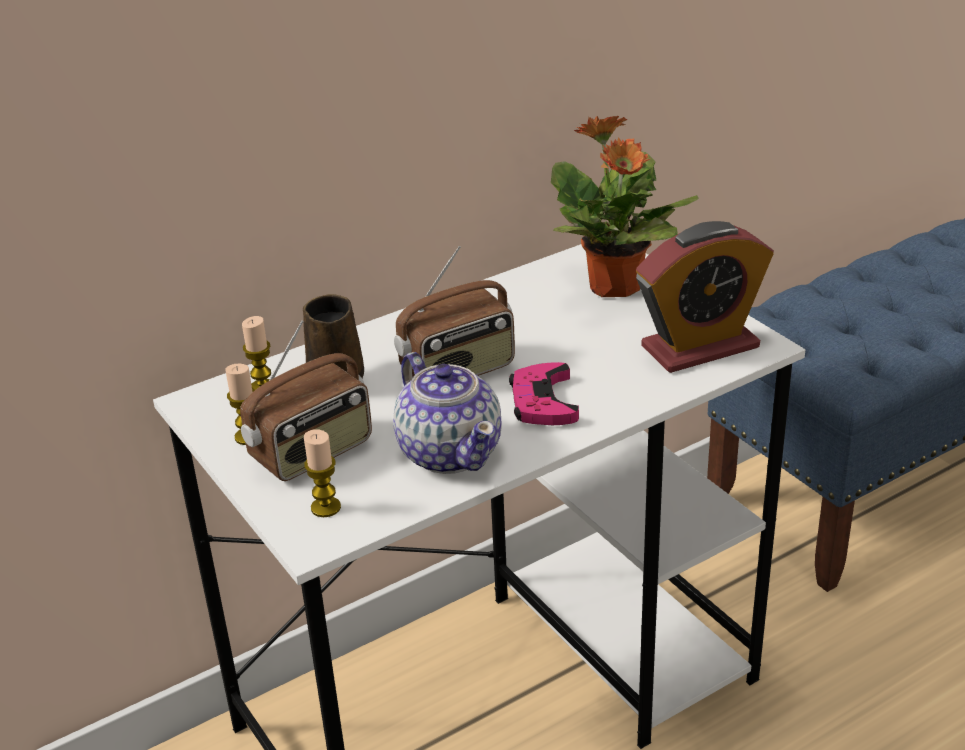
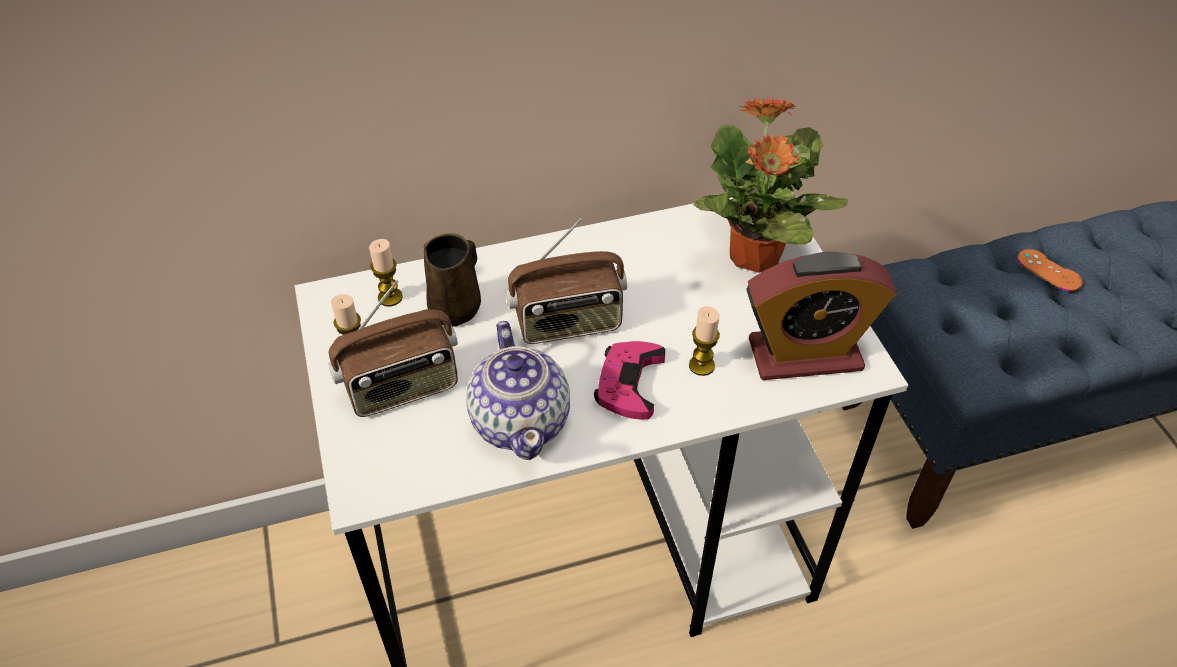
camera: 15 degrees right, 15 degrees up
candle [304,429,341,517] -> candle moved to [689,306,720,376]
none -> orange game controller [1018,249,1083,291]

